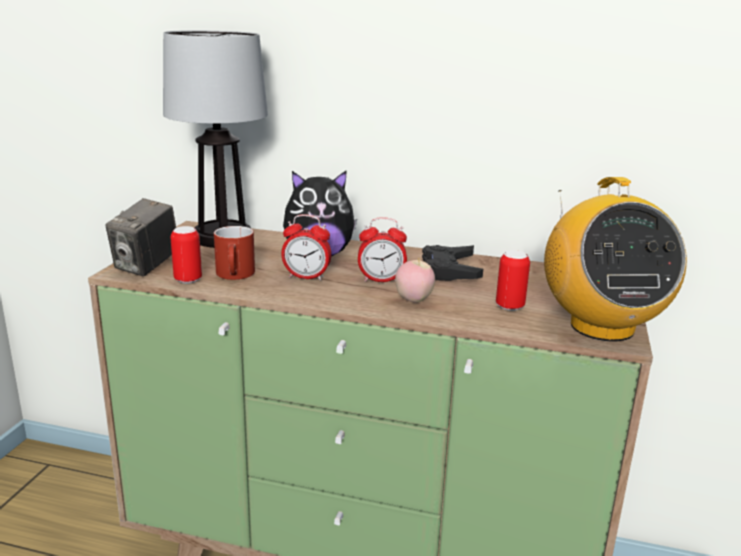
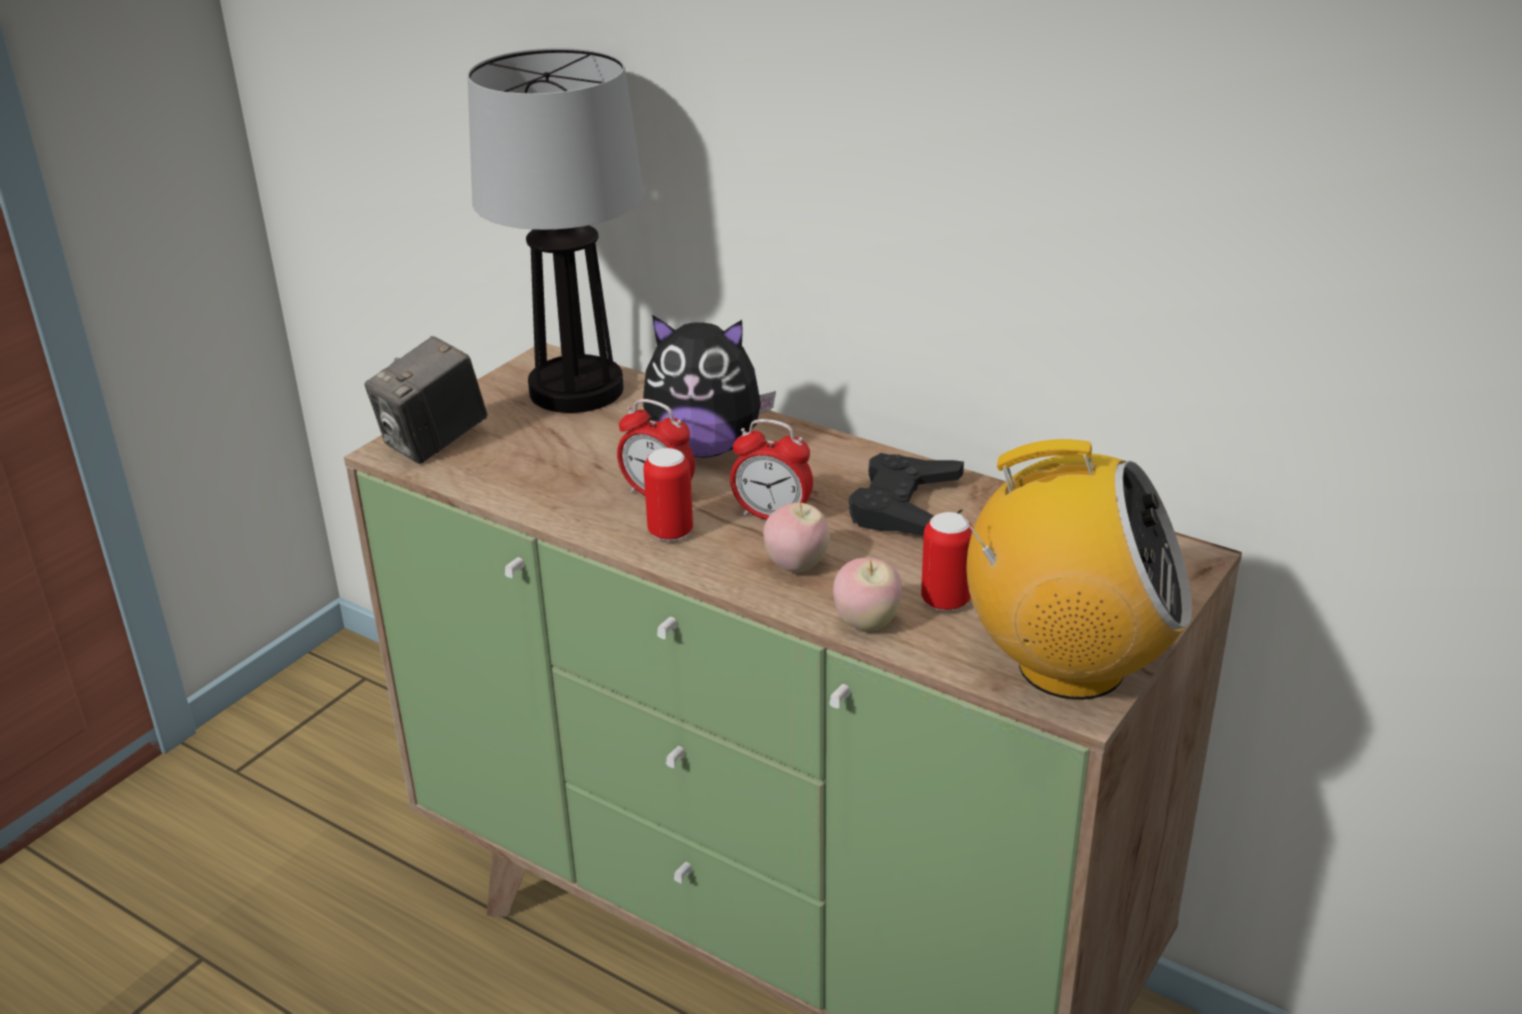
camera: 20 degrees right, 10 degrees up
can [170,226,202,284] -> can moved to [643,448,693,541]
red mug [214,226,255,280] -> none
radio [544,177,687,341] -> radio turned 90 degrees counterclockwise [957,439,1192,700]
none -> apple [833,558,902,631]

